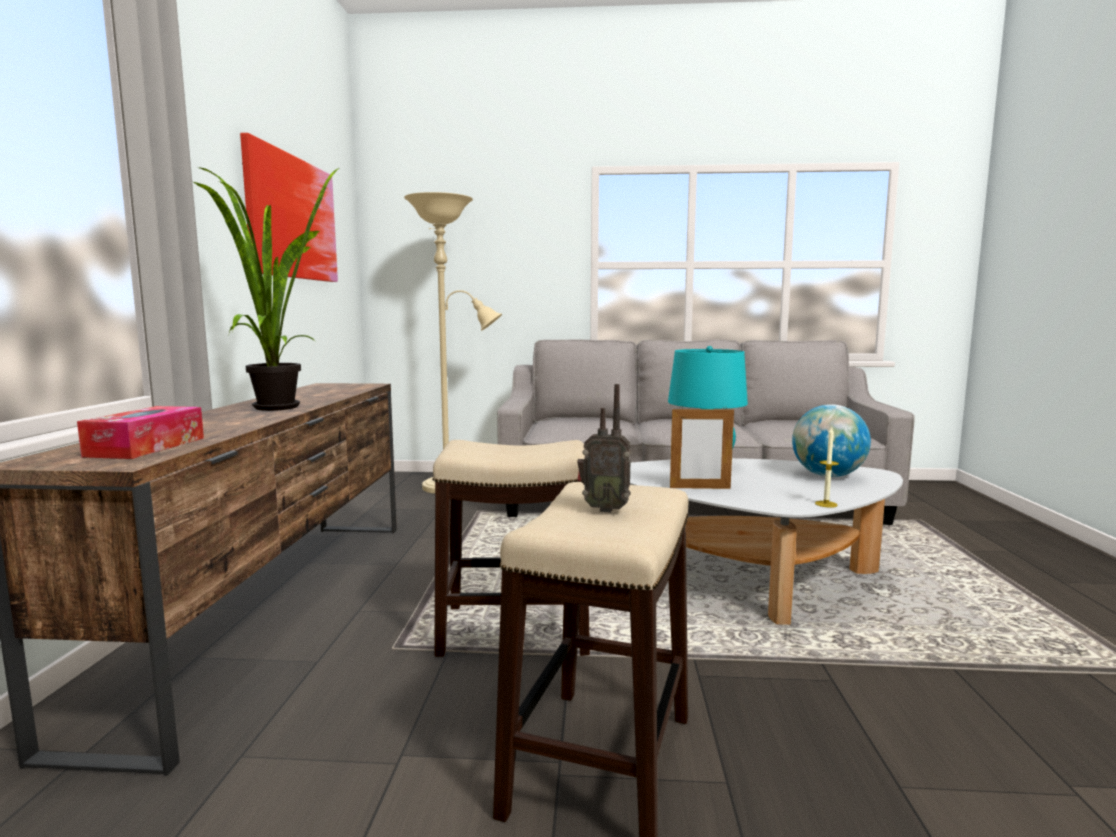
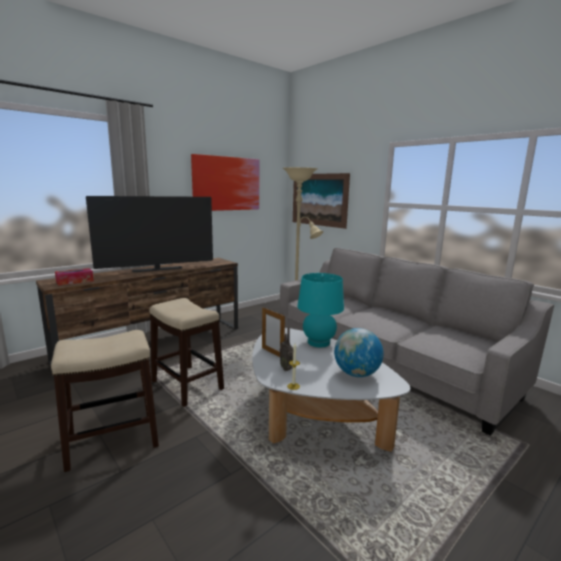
camera: 45 degrees right, 5 degrees up
potted plant [193,167,339,411] -> television [86,196,213,272]
radio [577,384,631,513] -> radio moved to [280,327,293,371]
none -> picture [293,173,350,229]

